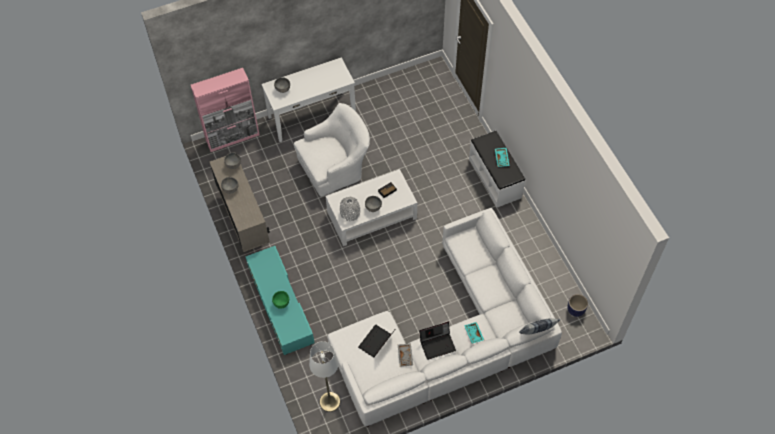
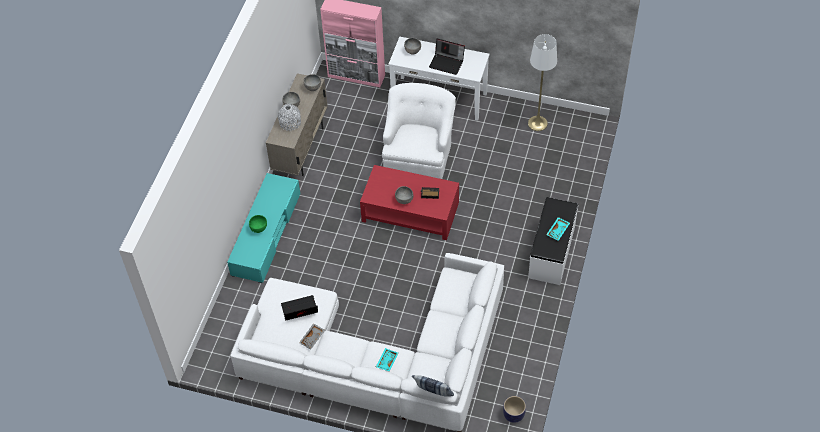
camera: 40 degrees right, 5 degrees down
white armchair [294,103,370,197] -> white armchair turned 90 degrees counterclockwise [382,83,456,179]
white floor lamp [309,341,340,412] -> white floor lamp moved to [528,34,557,131]
white coffee table [325,169,417,246] -> red coffee table [360,165,459,240]
grey vase [340,197,360,221] -> grey vase moved to [278,104,301,131]
laptop [419,322,456,360] -> laptop moved to [429,39,465,75]

